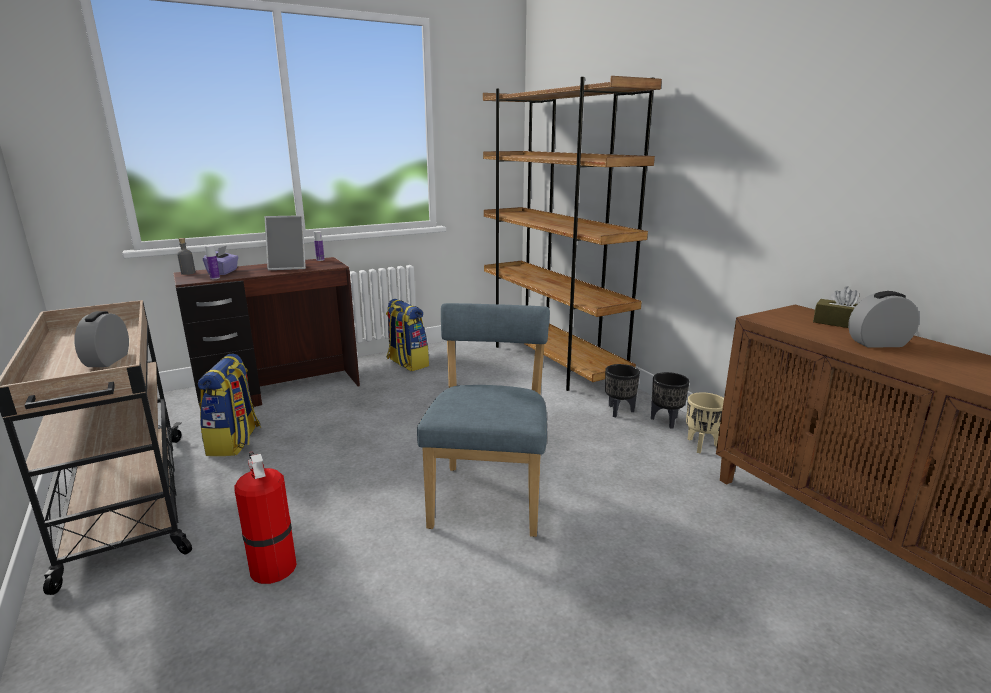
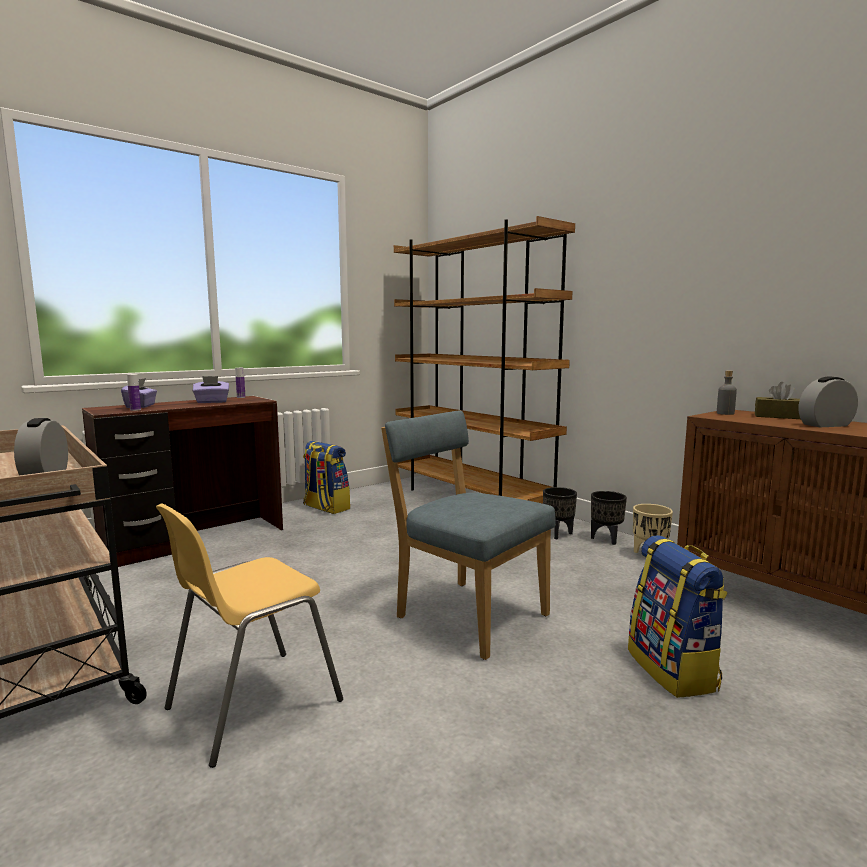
camera: 10 degrees left, 10 degrees down
grey bottle [177,238,196,275] -> grey bottle moved to [717,371,737,415]
backpack [198,354,261,456] -> backpack moved to [628,535,727,698]
fire extinguisher [235,452,297,584] -> yellow chair [156,503,343,768]
picture frame [265,215,306,270] -> purple tissue box [193,376,229,403]
blue chair [417,303,550,537] -> blue chair turned 45 degrees counterclockwise [381,410,556,660]

